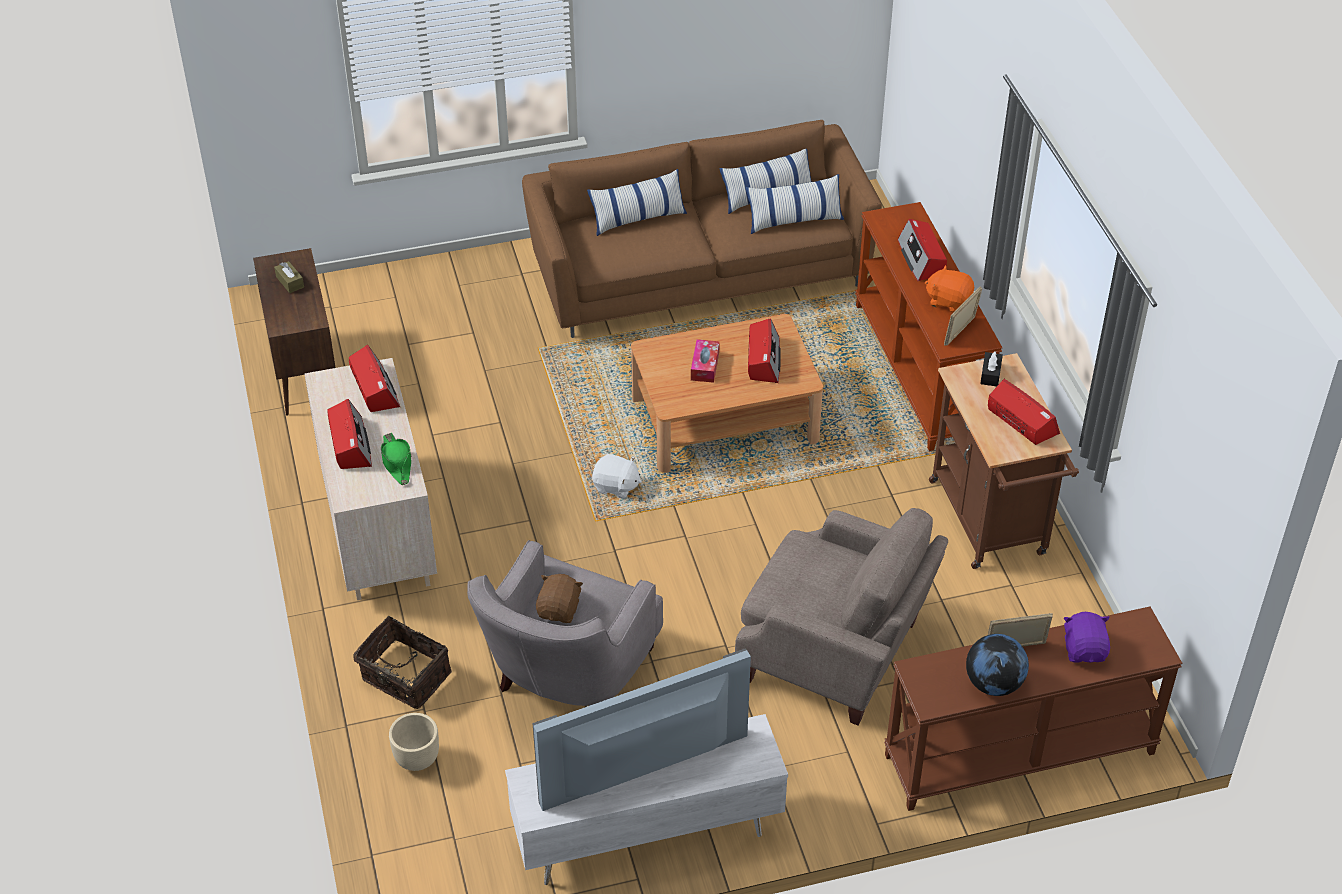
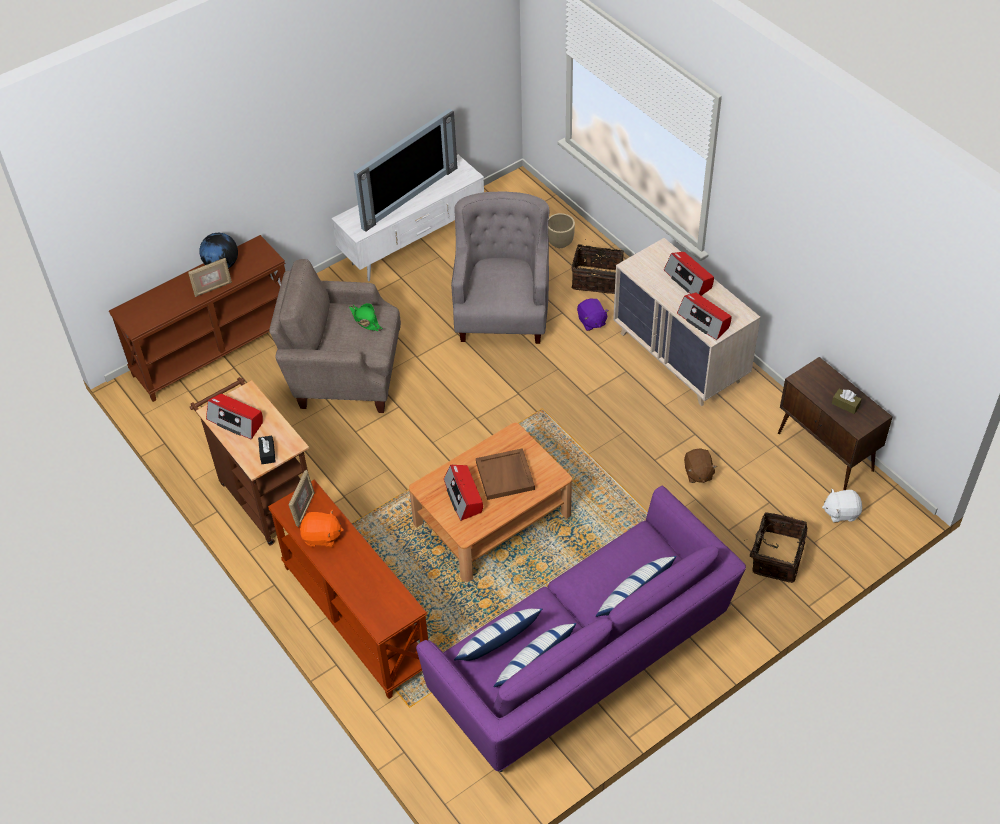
camera: 160 degrees right, 5 degrees up
green hat [381,433,411,485] -> green hat moved to [349,303,383,331]
brown sofa [522,120,882,338] -> purple sofa [416,485,746,772]
brown plush toy [536,574,583,623] -> brown plush toy moved to [684,449,717,483]
white plush toy [592,454,642,499] -> white plush toy moved to [822,488,862,523]
tissue box [691,339,720,383] -> brown tray [476,448,535,500]
radio [898,219,947,281] -> none
purple plush toy [1064,612,1110,663] -> purple plush toy moved to [577,299,609,331]
none -> basket [750,512,807,583]

